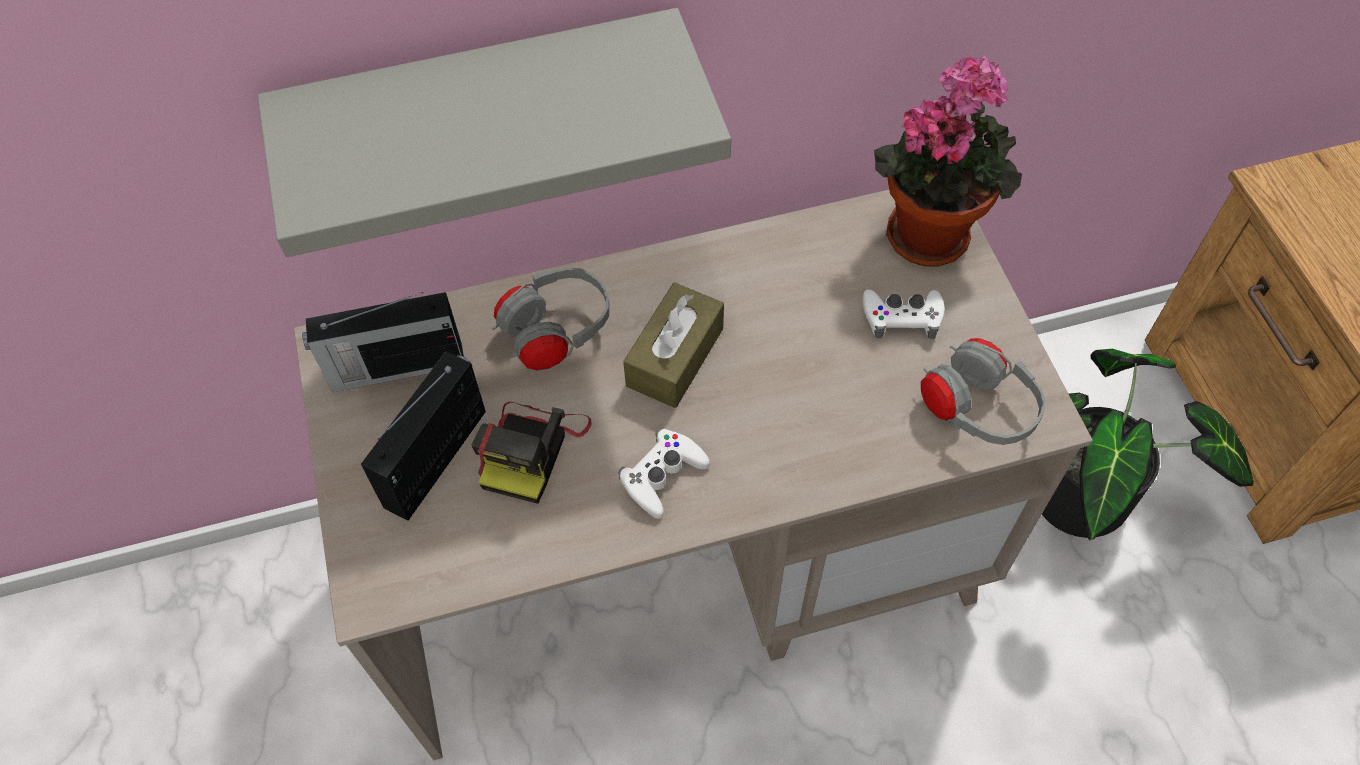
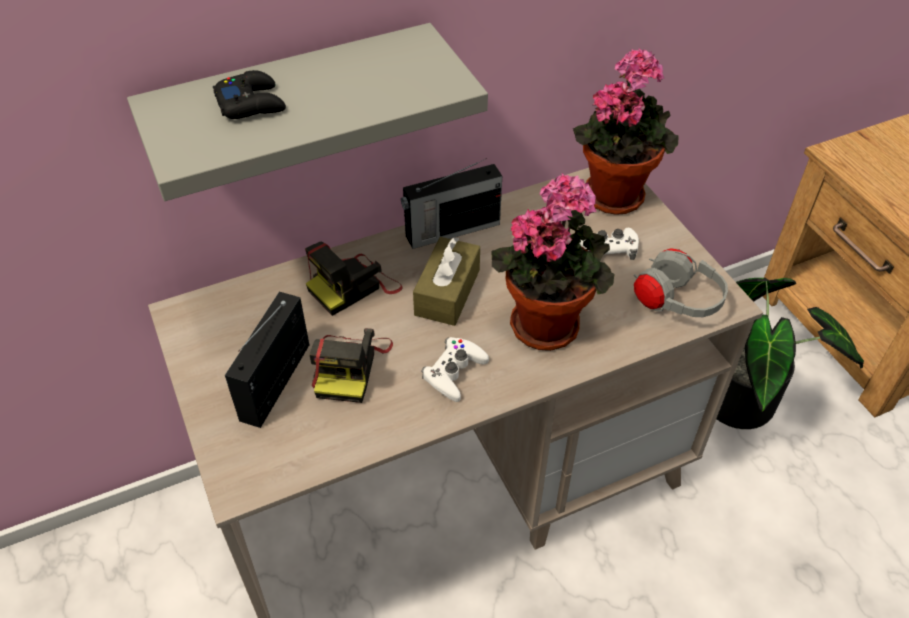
camera: 10 degrees left, 10 degrees down
radio [302,292,464,392] -> radio moved to [401,158,502,249]
grey headphones [492,268,610,370] -> camera [305,242,403,316]
none -> black game controller [213,70,286,119]
none -> potted plant [491,173,615,351]

